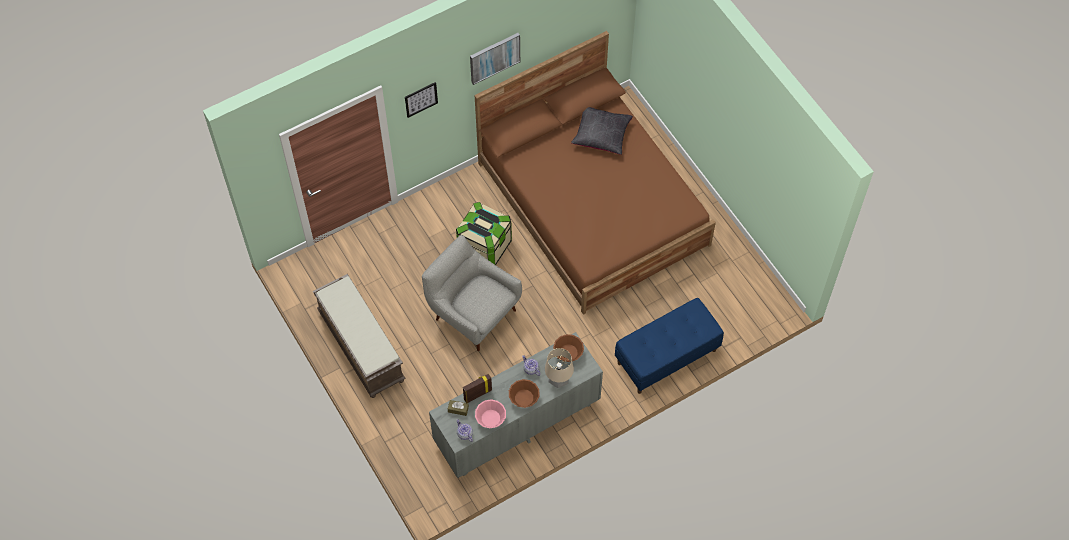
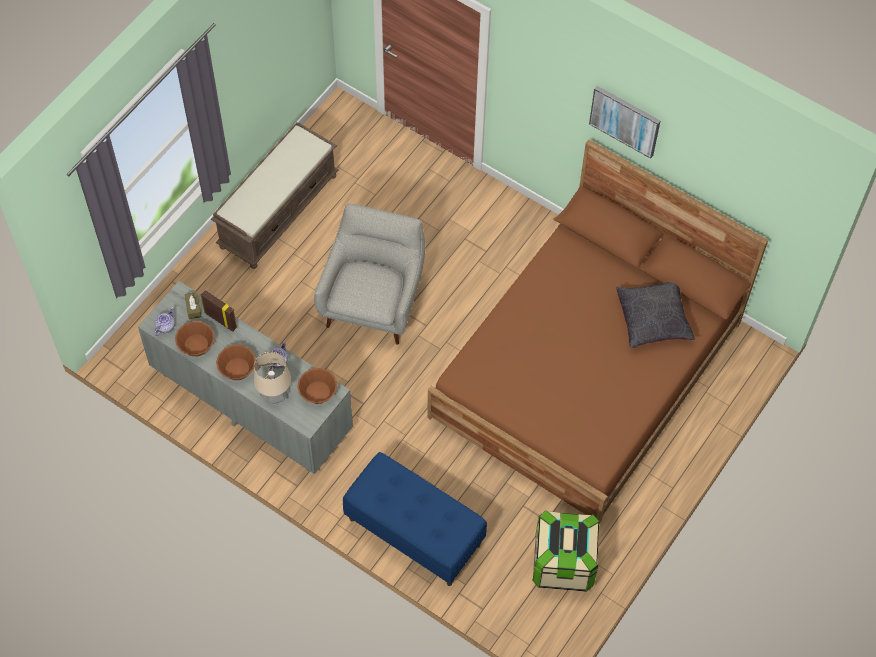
camera: 65 degrees right, 0 degrees up
picture [405,82,438,118] -> none
storage box [456,202,512,265] -> storage box moved to [532,510,600,592]
pink bowl [475,399,506,428] -> brown bowl [175,321,215,356]

